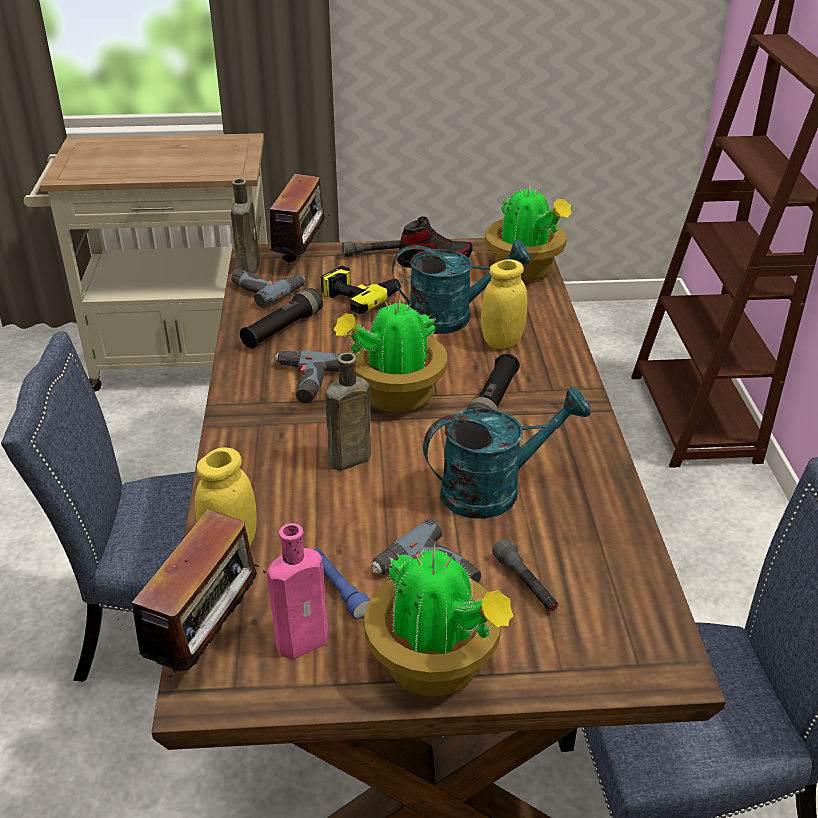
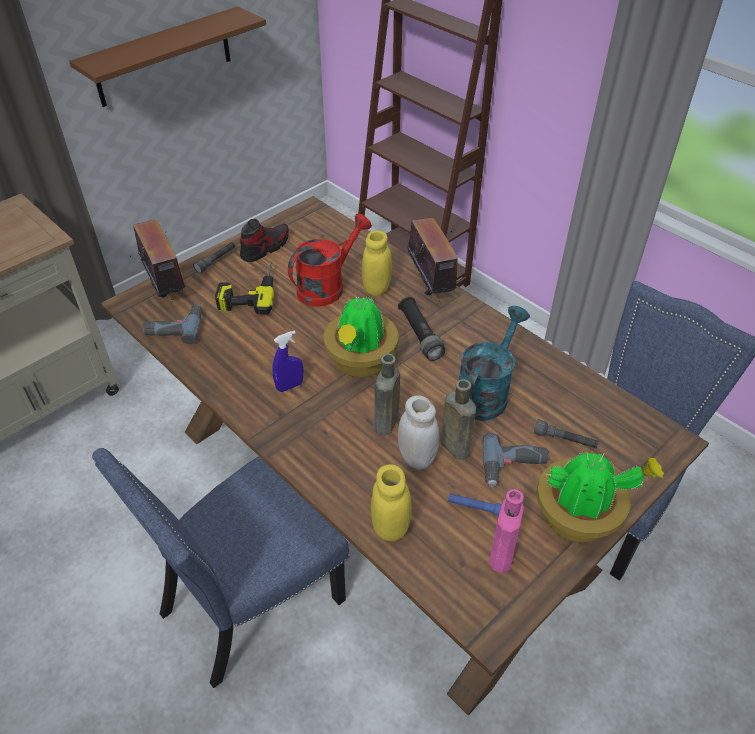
camera: 40 degrees left, 10 degrees up
radio [117,510,266,682] -> radio moved to [404,218,458,301]
brown bottle [231,179,260,274] -> brown bottle moved to [441,379,476,460]
black flashlight [240,288,323,349] -> none
power drill [275,350,340,403] -> blue spray bottle [272,330,303,392]
turquoise watering can [392,240,530,334] -> red watering can [288,214,372,306]
potted plant [485,181,572,281] -> none
none -> brown shelf [69,6,266,107]
none -> white jar [398,395,440,469]

